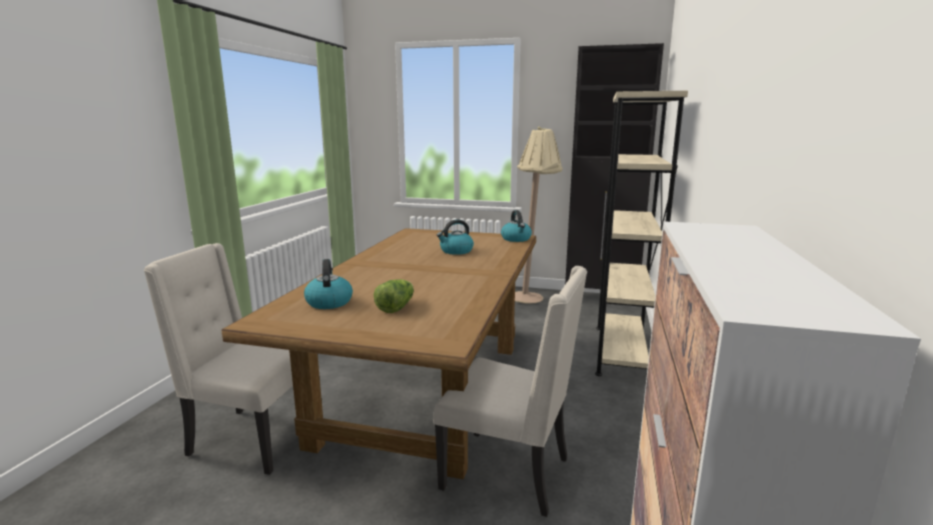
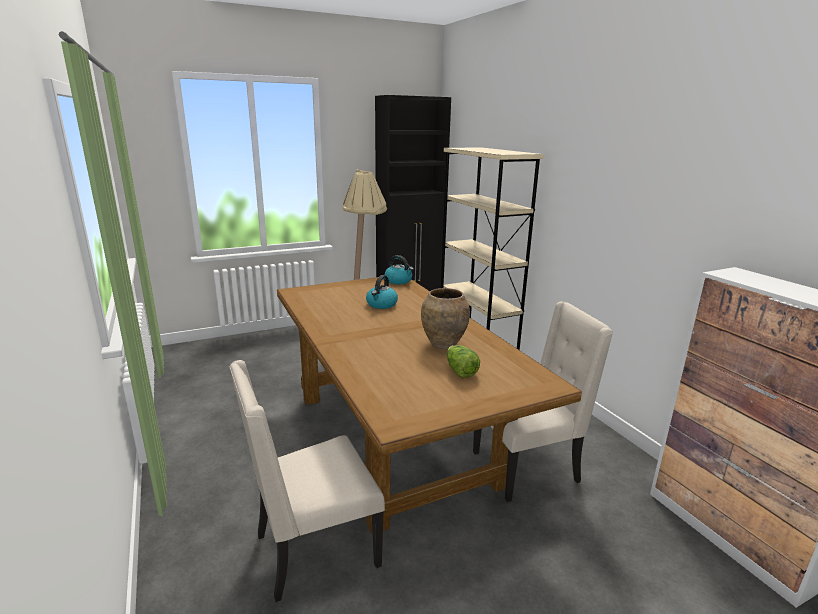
camera: 40 degrees left, 5 degrees up
kettle [304,259,353,309] -> none
none -> brown vase [421,288,470,349]

